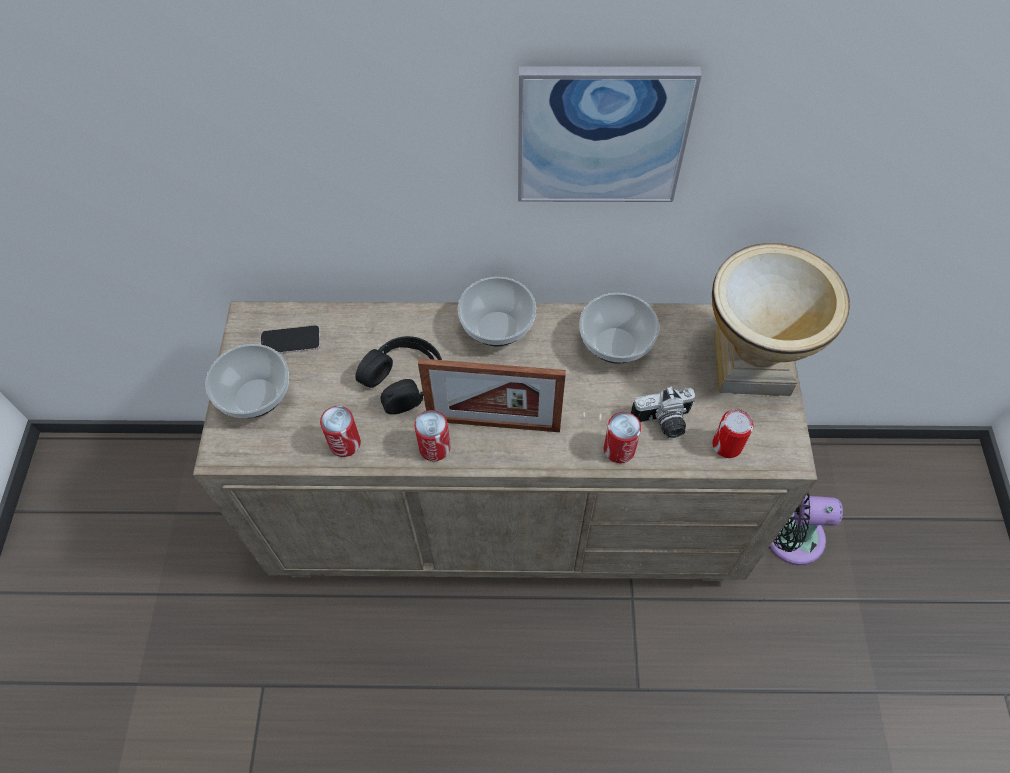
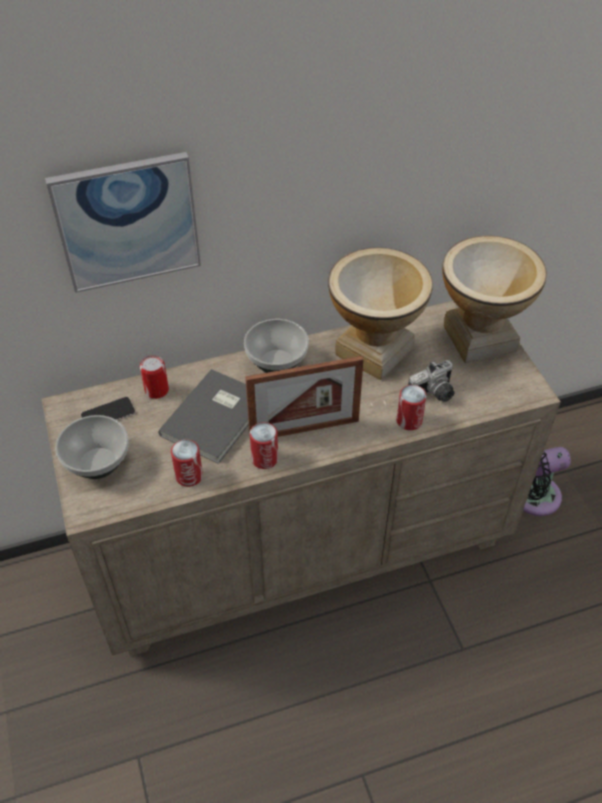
camera: 20 degrees left, 10 degrees down
black headphones [356,336,442,415] -> grey book [158,369,249,464]
picture [518,67,702,202] -> picture moved to [45,152,201,293]
bowl [579,293,659,364] -> vase [328,247,433,380]
can [712,409,754,458] -> can moved to [140,355,169,399]

